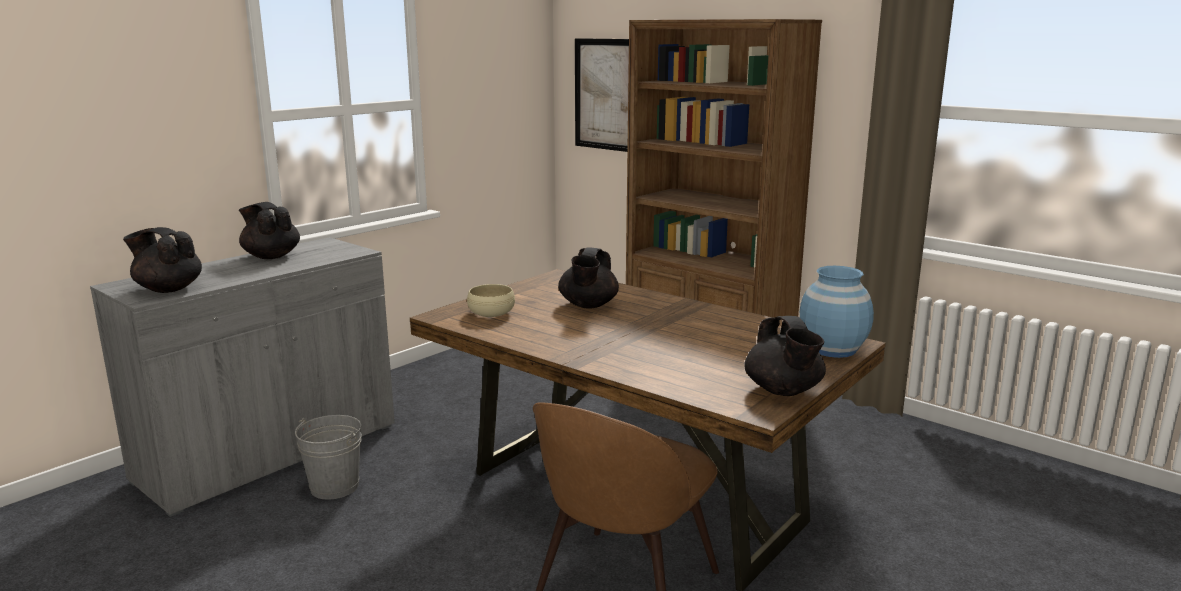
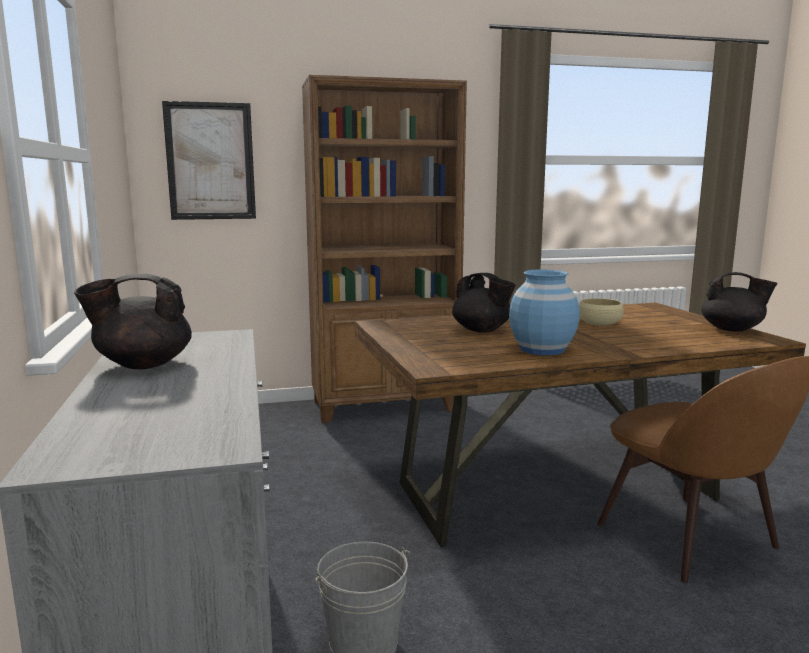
camera: 55 degrees left, 5 degrees down
black teapot [123,227,202,293] -> none
beige bowl [467,284,515,317] -> beige bowl moved to [579,298,624,326]
blue vase [800,266,874,358] -> blue vase moved to [509,269,580,355]

